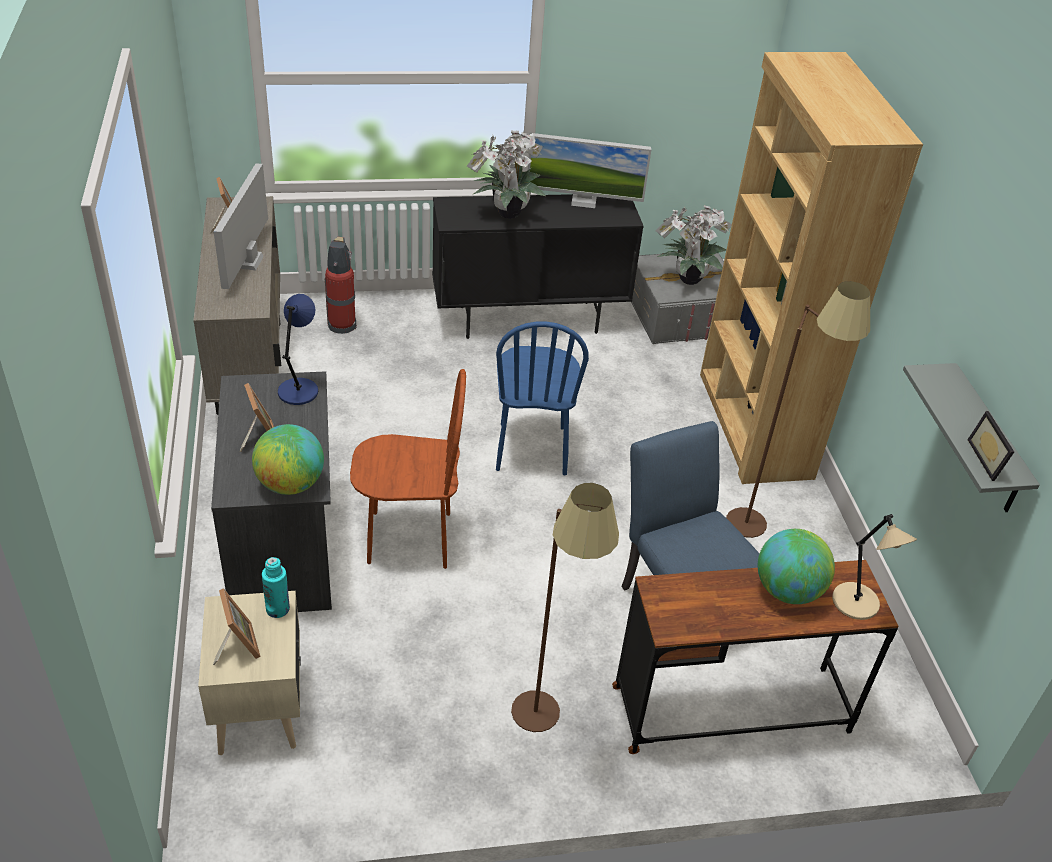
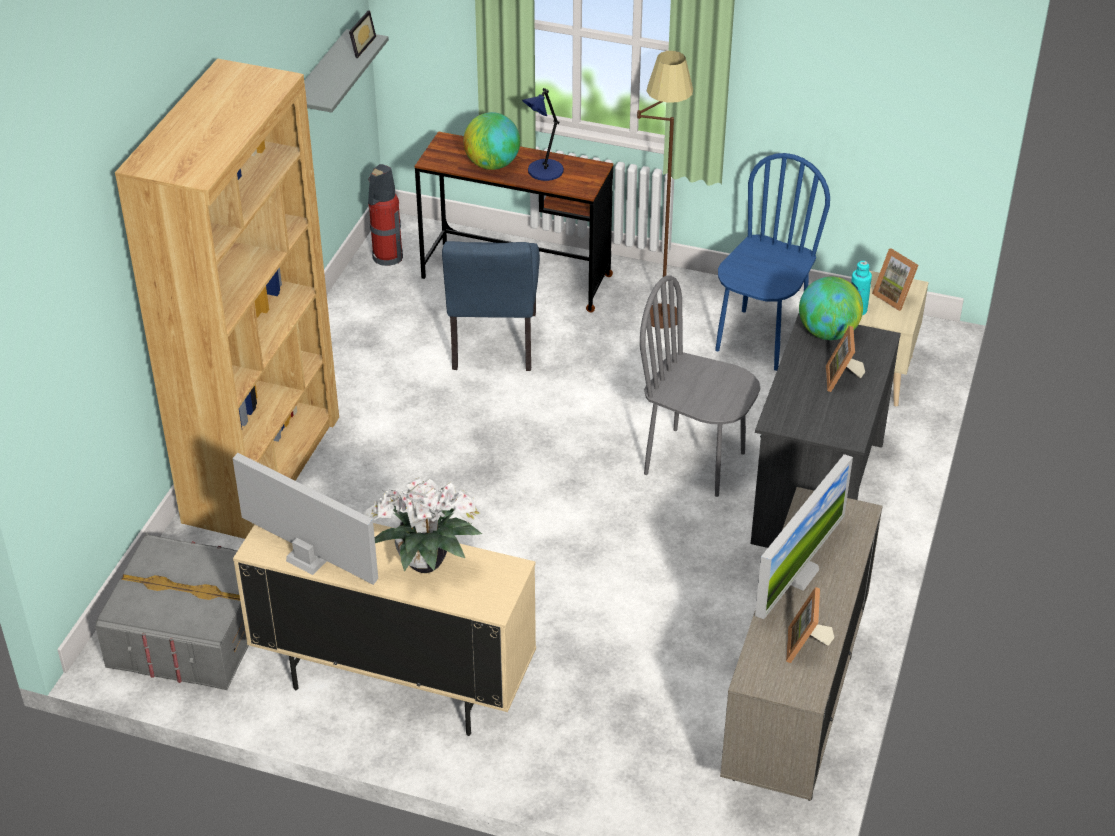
camera: 150 degrees left, 0 degrees up
picture frame [213,588,261,665] -> picture frame turned 45 degrees counterclockwise [872,248,919,311]
blue table lamp [278,294,318,405] -> blue table lamp moved to [522,88,564,181]
fire extinguisher [324,237,357,334] -> fire extinguisher moved to [368,164,403,266]
brown chair [350,369,466,569] -> grey chair [640,275,761,497]
black cabinet [432,194,644,339] -> beige cabinet [233,523,536,736]
blue chair [496,321,589,475] -> blue chair moved to [715,153,830,371]
potted plant [655,205,732,285] -> none
brown floor lamp [726,281,870,538] -> none
beige table lamp [832,514,917,620] -> none

